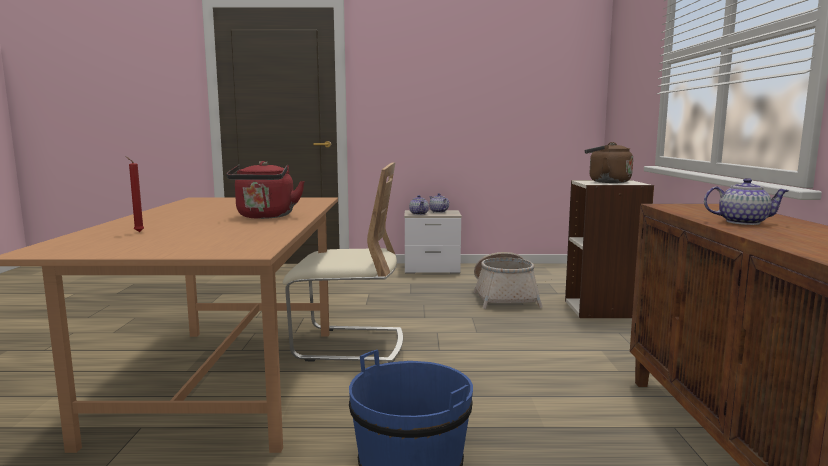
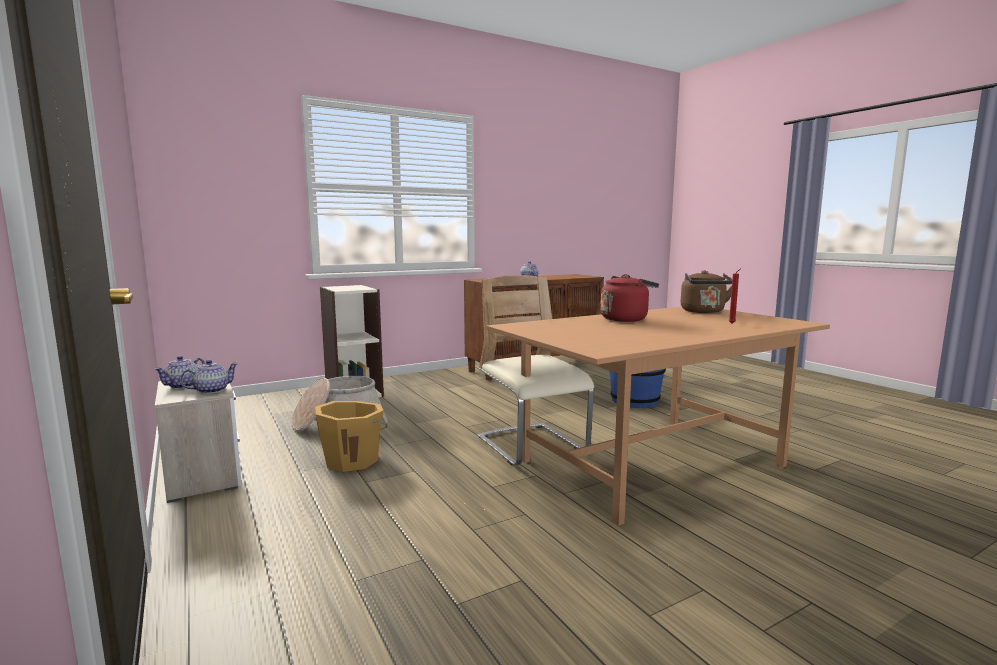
camera: 120 degrees left, 0 degrees up
brown kettle [585,142,633,183] -> brown kettle moved to [681,270,732,313]
none -> orange bucket [315,401,388,472]

